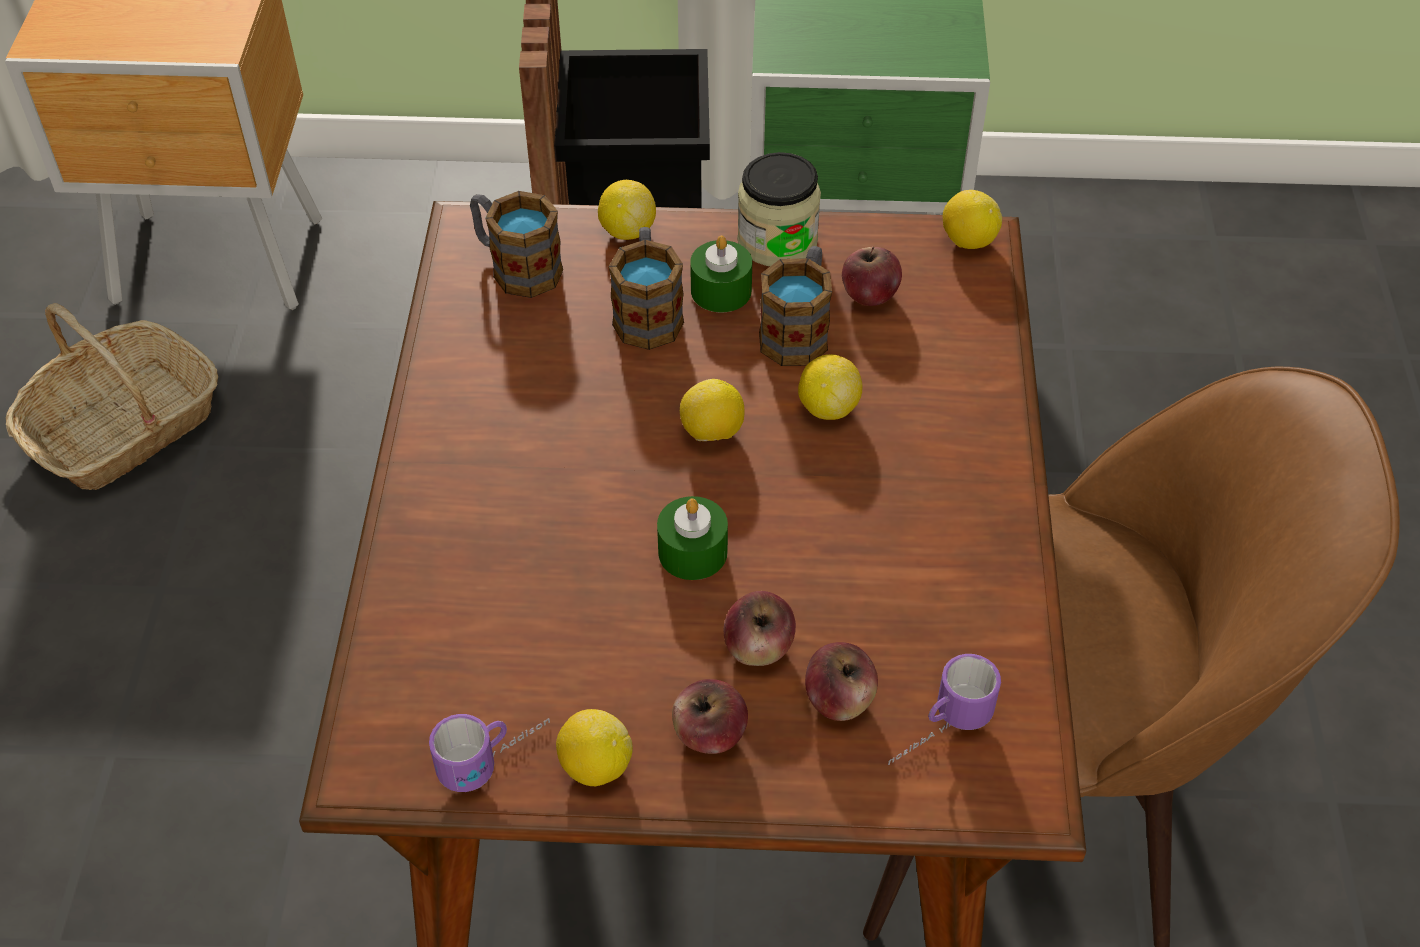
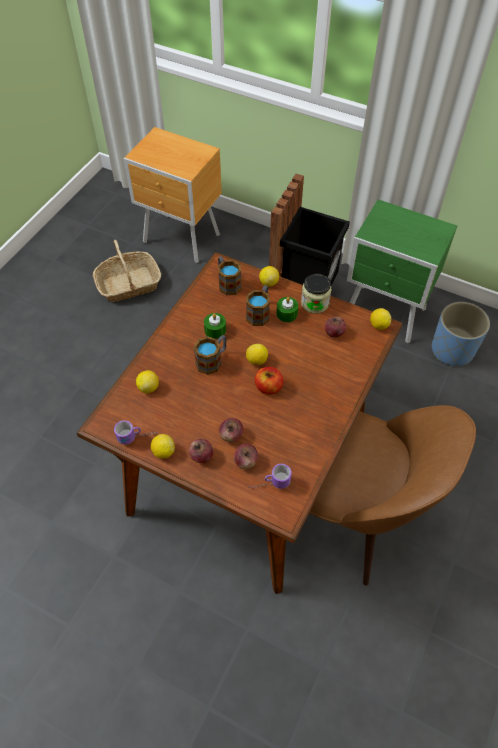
camera: 25 degrees right, 5 degrees up
green candle [657,496,728,580] -> green candle moved to [204,313,226,339]
mug [759,246,832,366] -> mug moved to [194,335,227,375]
lemon [798,354,863,420] -> lemon moved to [136,370,159,393]
none -> apple [255,367,284,394]
none -> blue planter [432,302,490,366]

